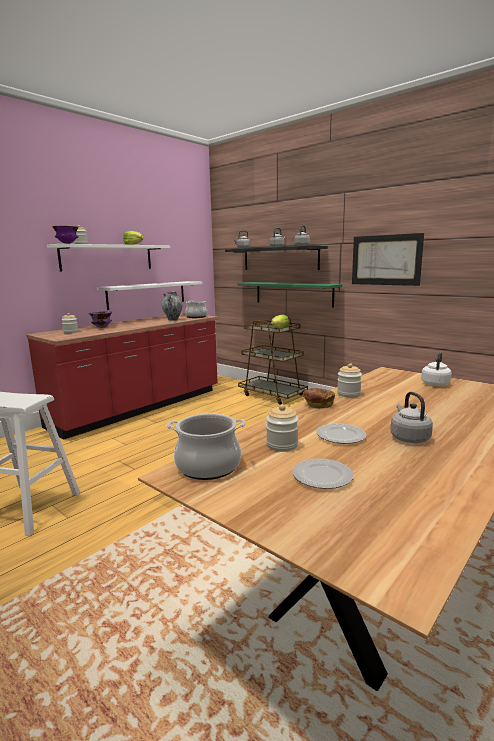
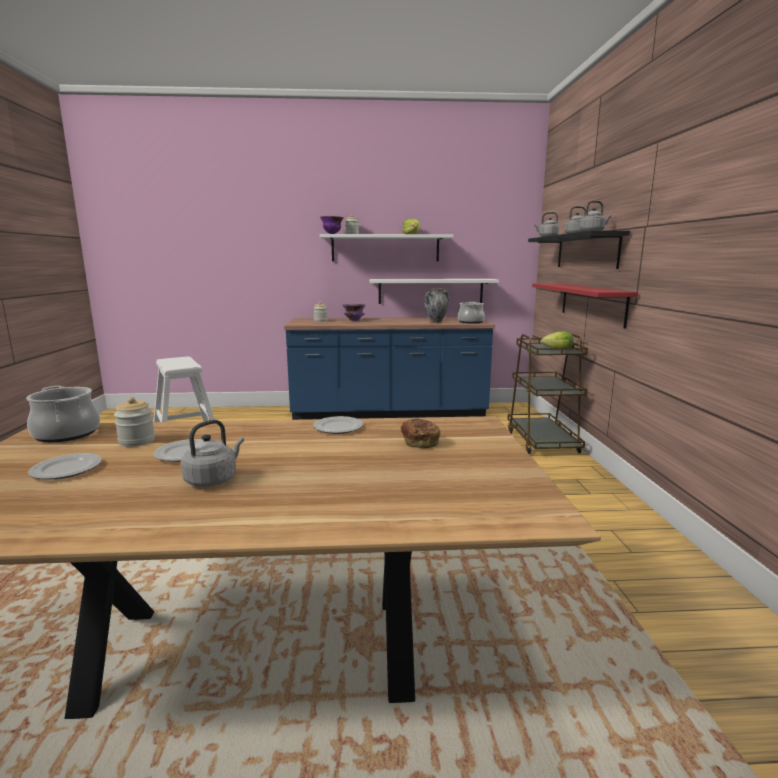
camera: 45 degrees right, 0 degrees up
red counter [26,313,218,440] -> blue counter [284,317,495,420]
green shelf [237,282,343,308] -> red shelf [532,283,638,329]
bread [303,388,335,409] -> bread moved to [401,419,440,449]
jar [337,363,362,397] -> plate [313,416,363,434]
picture [352,233,424,286] -> none
white kettle [421,351,452,386] -> none

